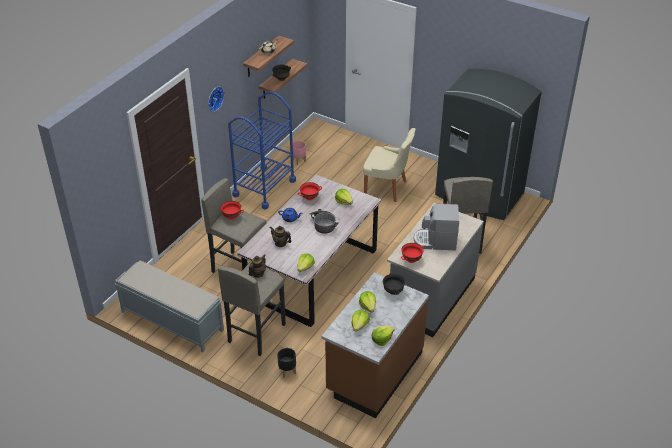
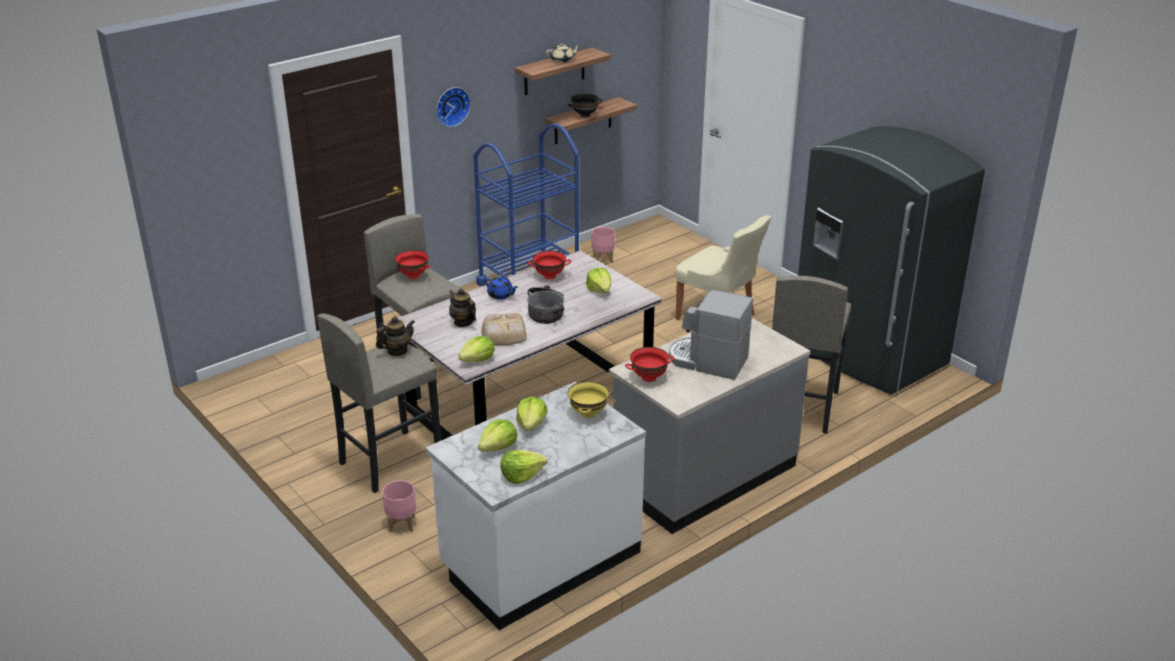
camera: 20 degrees right, 10 degrees down
grey bench [114,261,224,353] -> none
black planter [277,348,296,378] -> pink planter [382,480,416,532]
brown counter [321,272,429,418] -> white counter [425,382,646,630]
black bowl [383,273,405,295] -> yellow bowl [568,381,609,418]
none -> bread [481,313,527,345]

